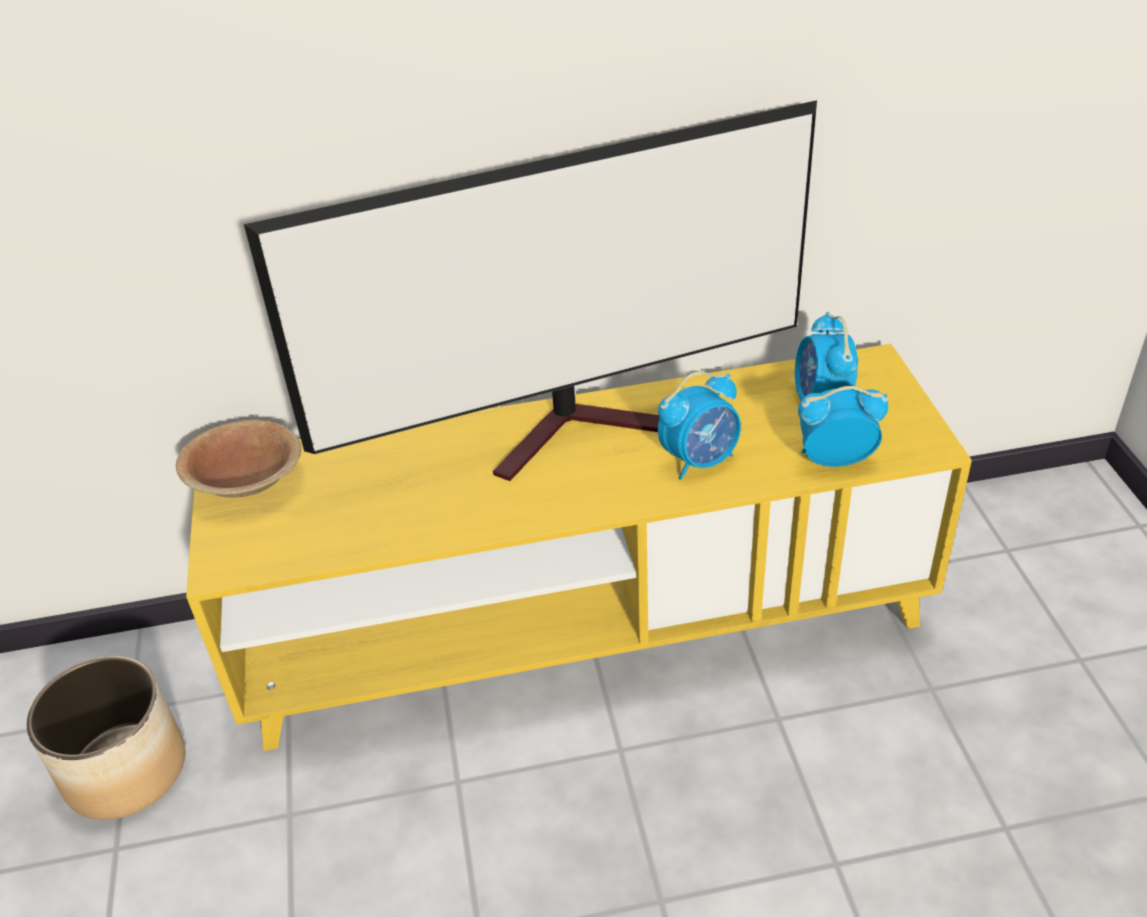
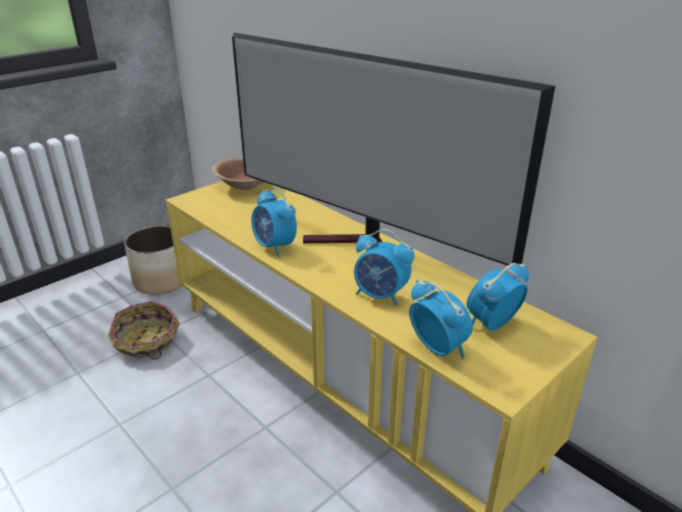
camera: 55 degrees right, 10 degrees down
none -> basket [108,301,180,359]
none -> alarm clock [251,187,297,256]

